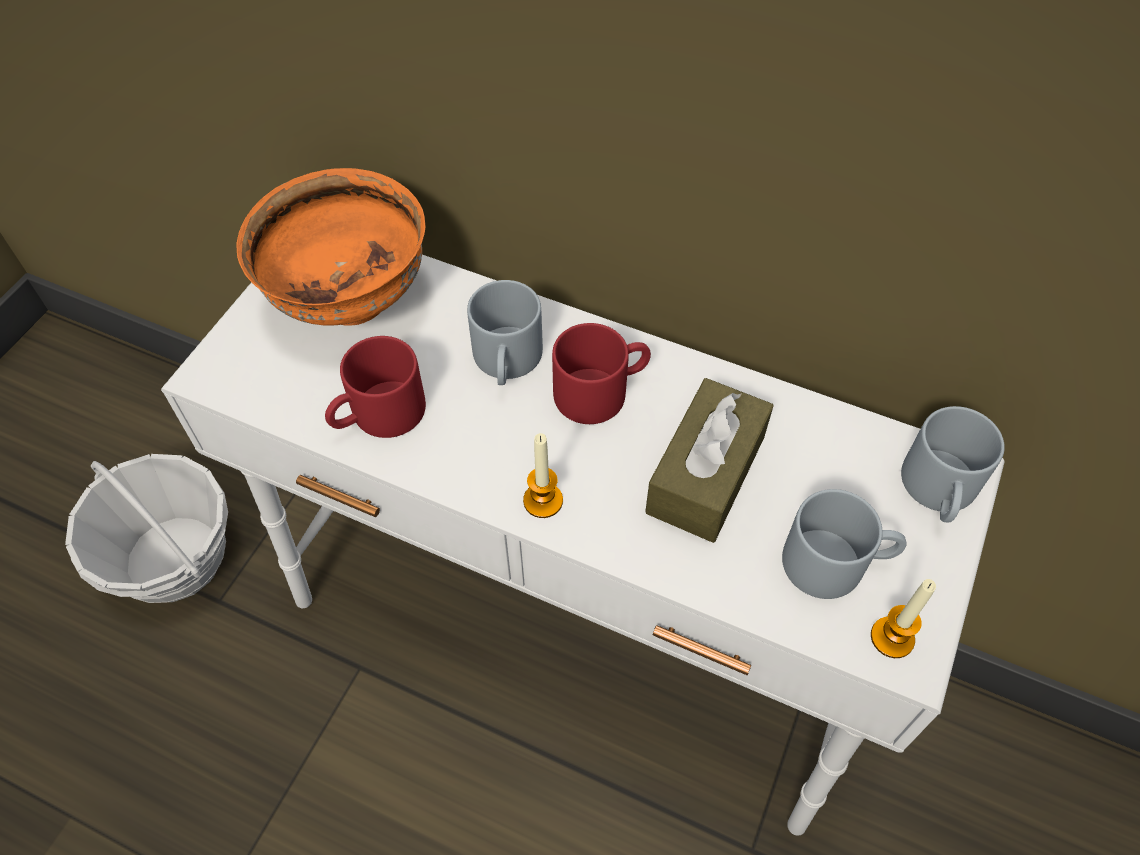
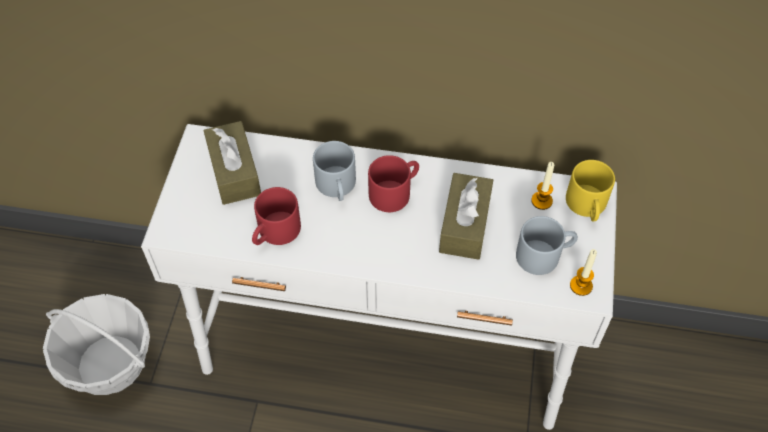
camera: 15 degrees left, 0 degrees up
orange bowl [236,168,425,326] -> brown tissue box [203,121,261,205]
candle [523,433,563,518] -> candle moved to [531,162,554,210]
grey mug [901,406,1005,522] -> yellow mug [566,160,615,222]

